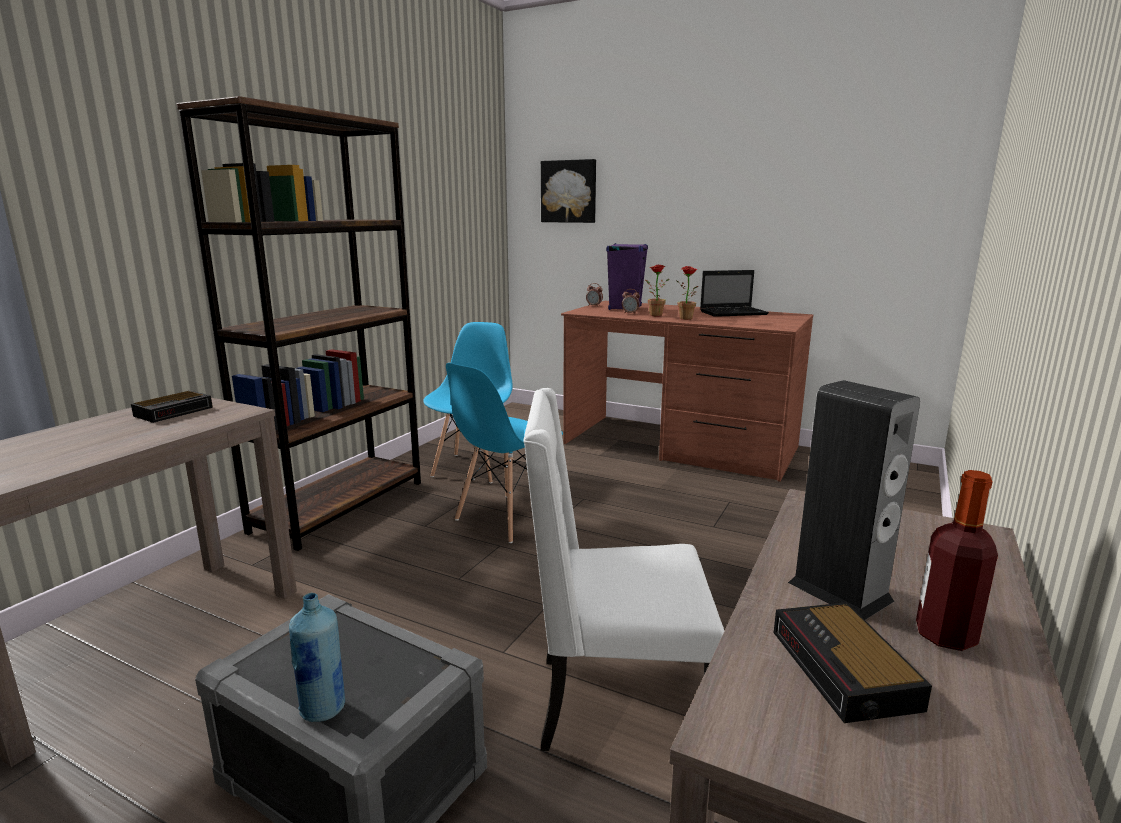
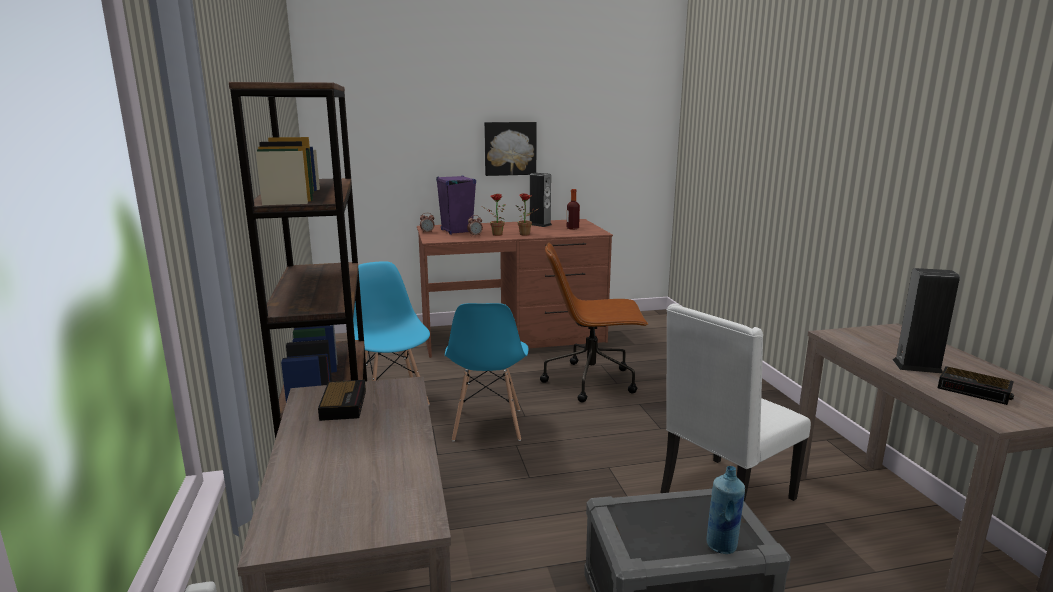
camera: 40 degrees left, 0 degrees up
picture [541,159,596,223] -> picture moved to [484,122,537,176]
laptop [700,270,769,317] -> speaker [530,173,552,227]
bottle [916,470,998,651] -> bottle moved to [567,189,580,230]
none -> brown office chair [540,243,648,402]

